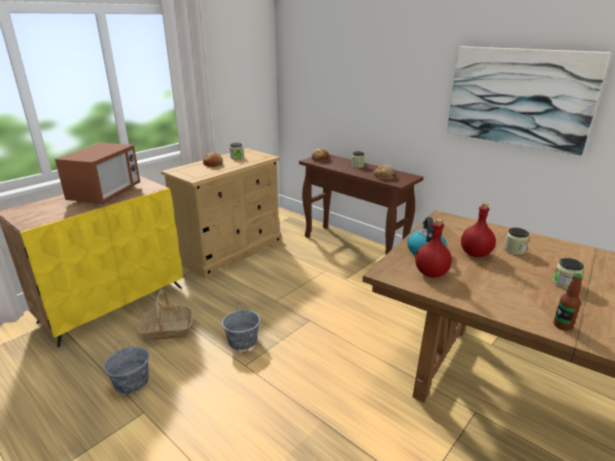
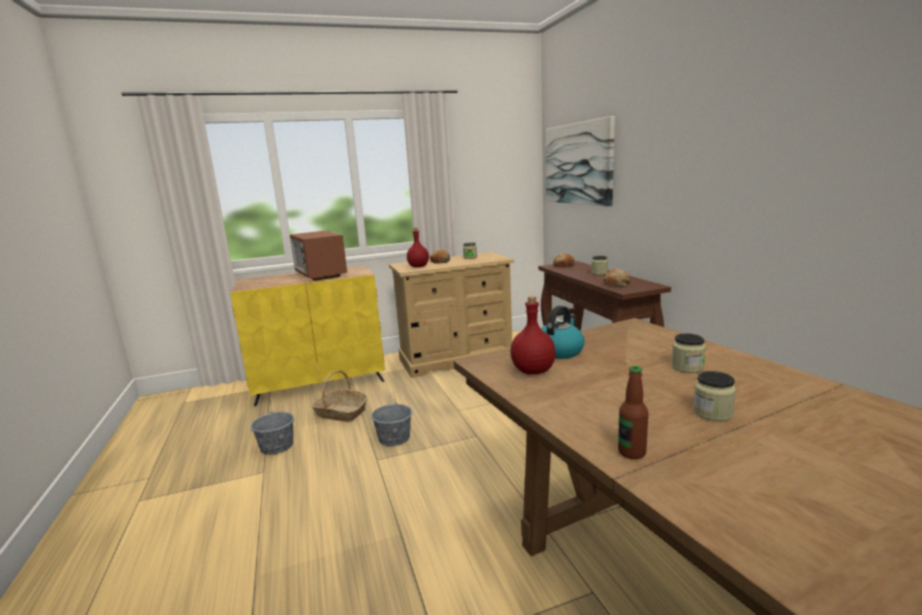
camera: 30 degrees right, 10 degrees down
microwave [55,142,140,205] -> microwave turned 105 degrees clockwise [290,231,347,281]
picture [447,46,611,155] -> picture moved to [545,116,615,206]
red bottle [461,202,496,257] -> red bottle moved to [407,228,429,268]

